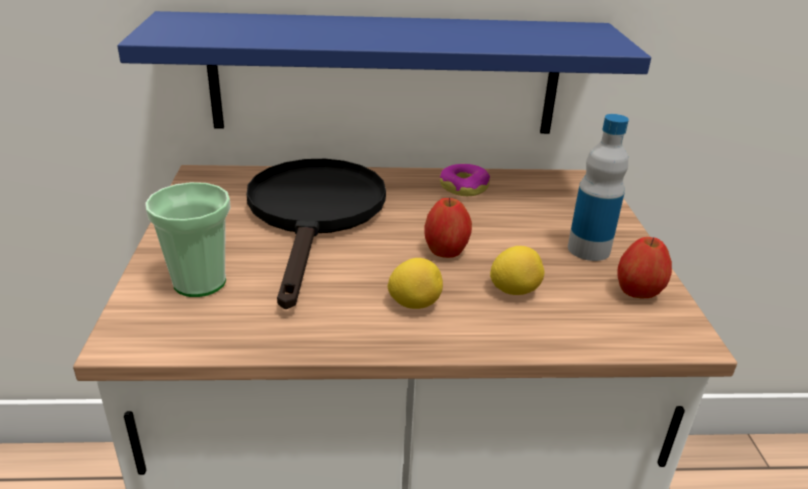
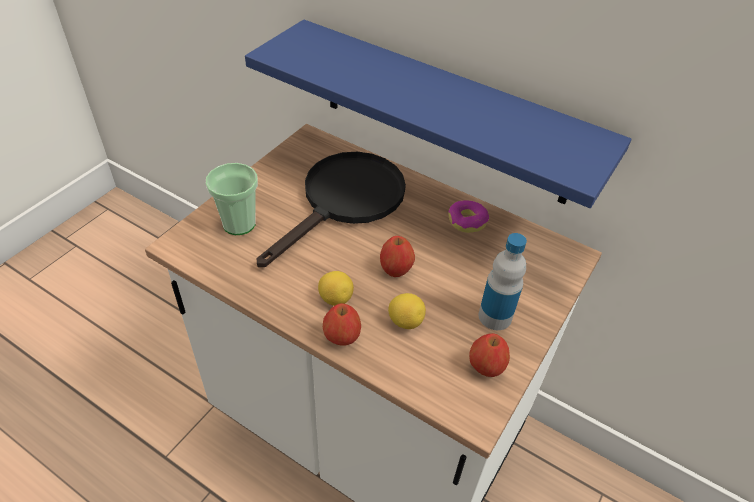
camera: 35 degrees right, 15 degrees up
none -> apple [323,303,361,346]

